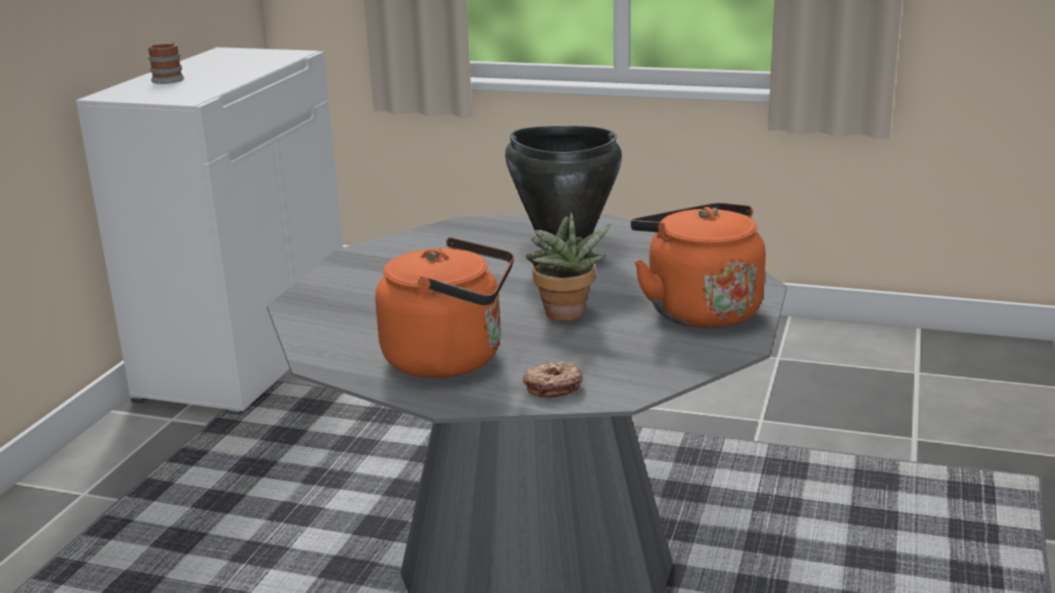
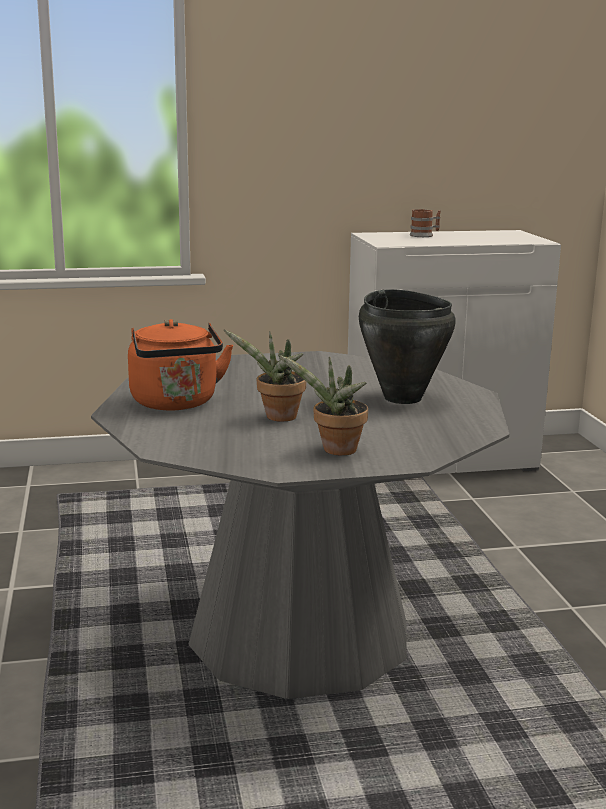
camera: 60 degrees right, 5 degrees down
donut [523,361,583,398] -> none
orange kettle [631,203,766,328] -> potted plant [278,354,368,456]

